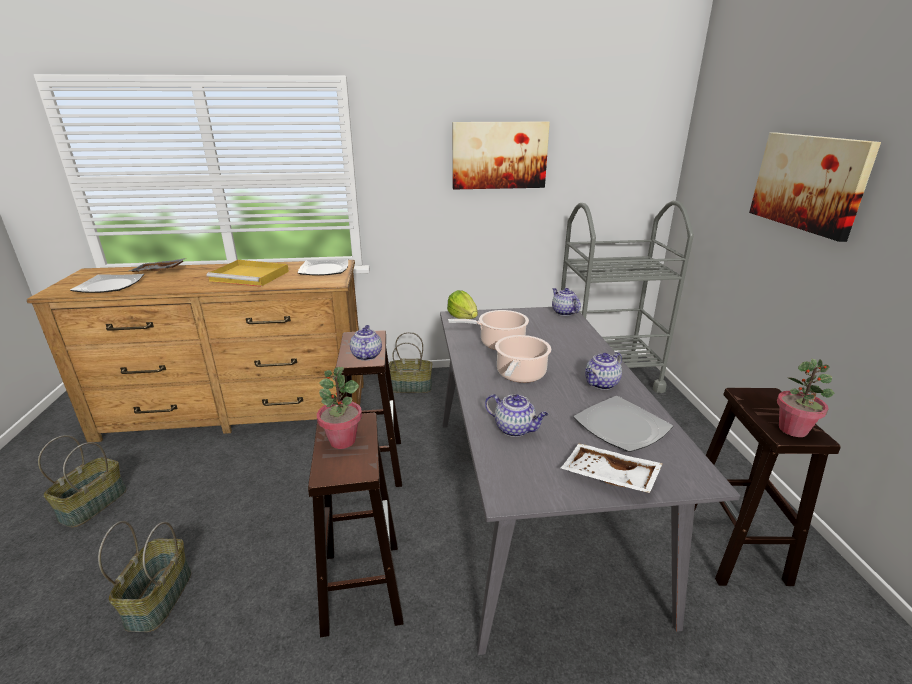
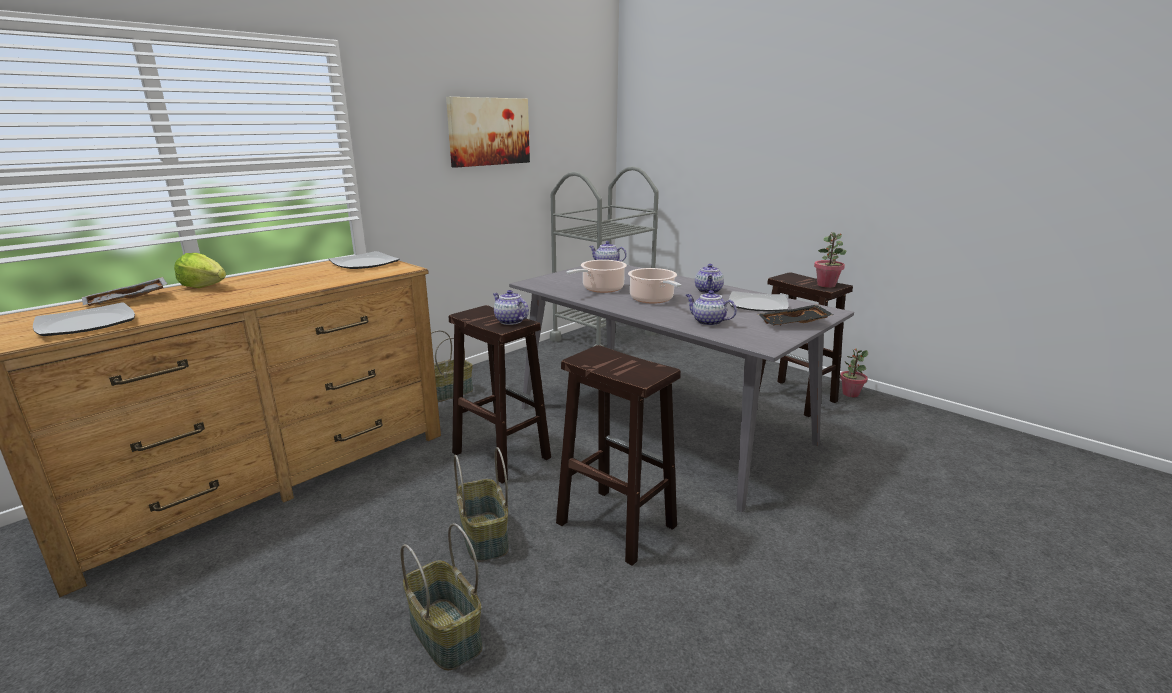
camera: 40 degrees left, 5 degrees down
basket [38,435,127,527] -> basket moved to [454,447,509,562]
yellow tray [207,260,289,287] -> none
potted plant [317,367,362,449] -> potted plant moved to [840,348,868,397]
lettuce [447,290,478,319] -> lettuce moved to [174,253,226,288]
teapot [485,394,548,437] -> teapot turned 135 degrees counterclockwise [686,290,737,326]
white tray [561,443,663,493] -> black tray [758,305,834,325]
picture [749,133,881,242] -> none

